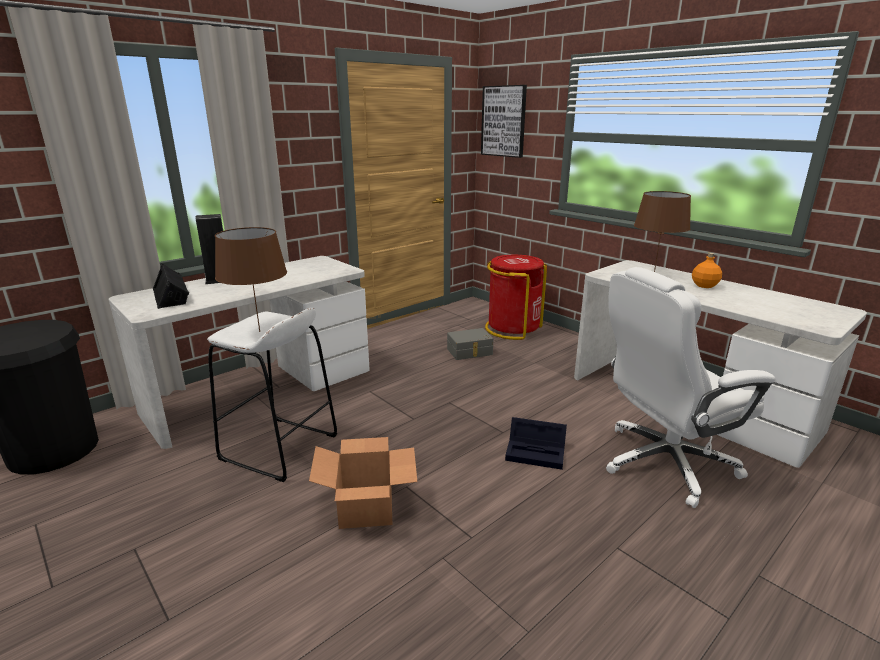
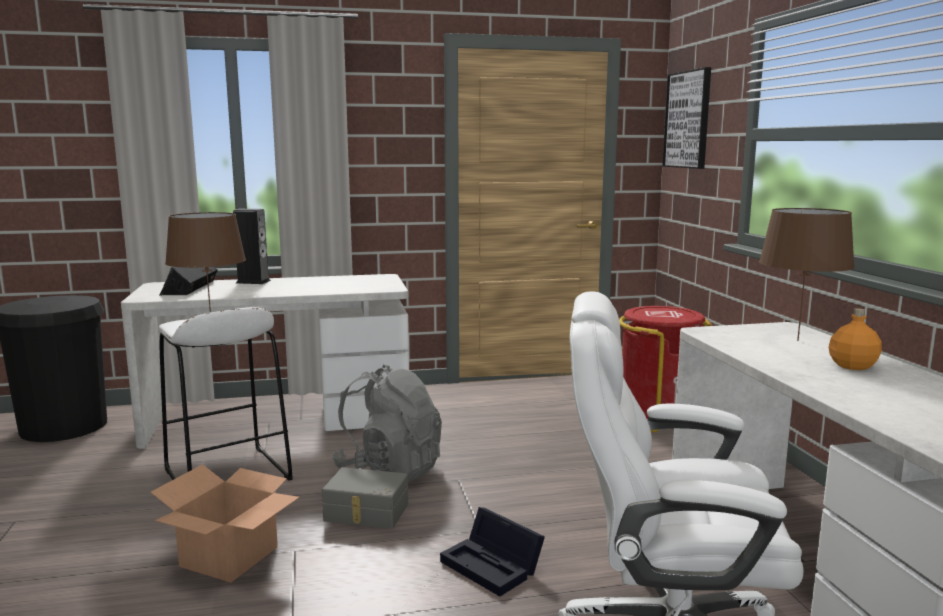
camera: 30 degrees right, 10 degrees down
grey storage box [447,328,494,360] -> grey storage box moved to [322,467,408,529]
none -> grey backpack [331,365,442,482]

